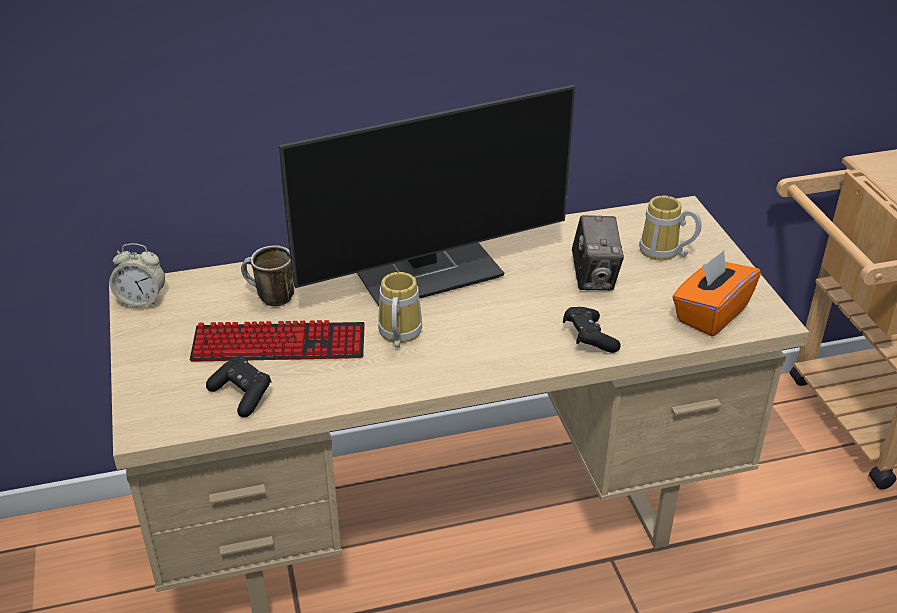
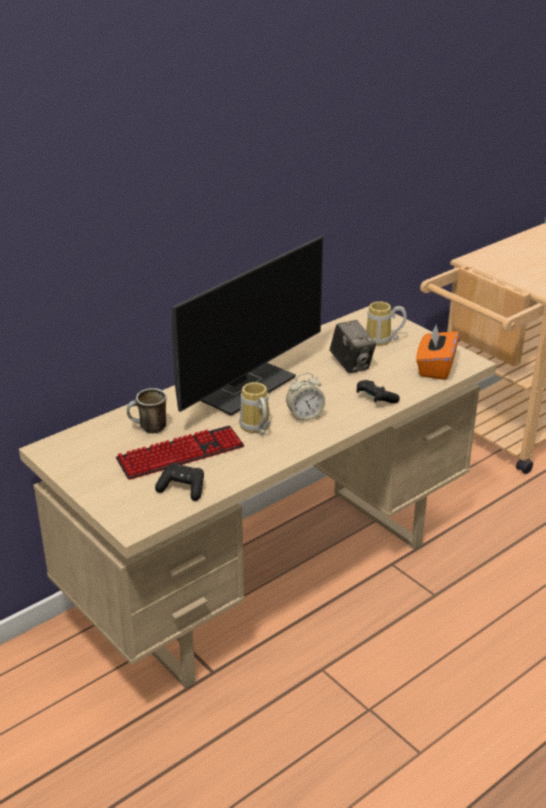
camera: 25 degrees left, 5 degrees down
alarm clock [109,243,165,307] -> alarm clock moved to [286,373,325,422]

